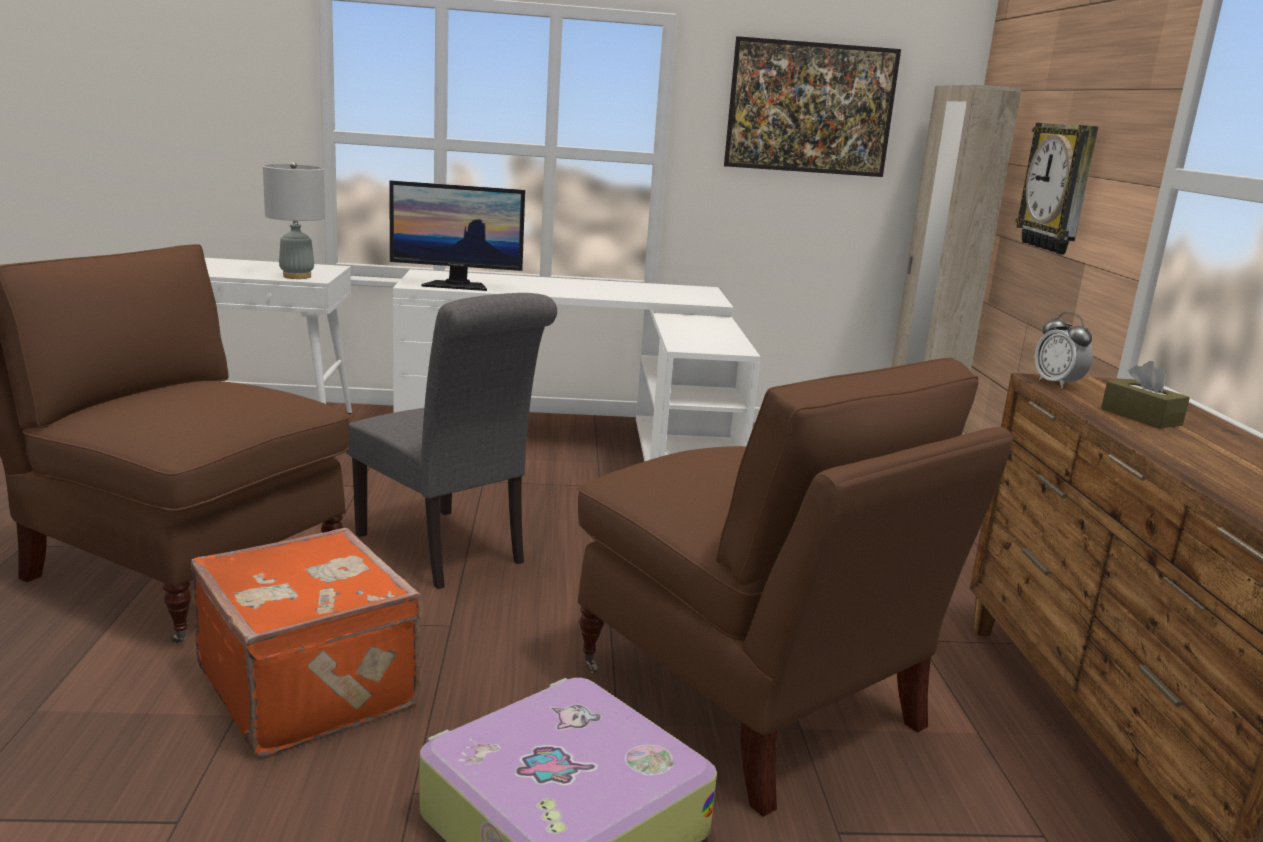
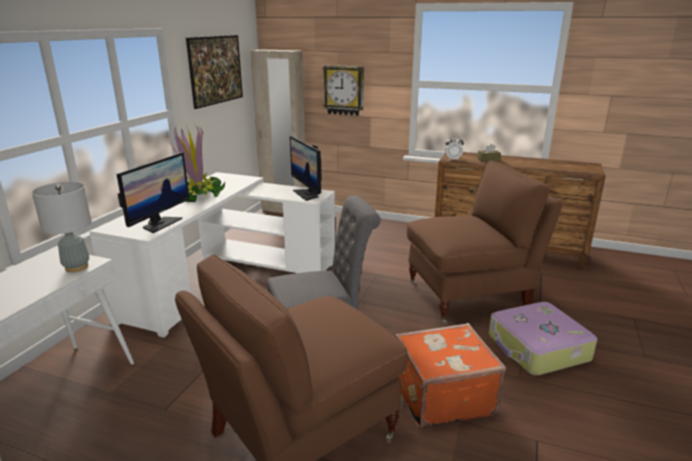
camera: 65 degrees left, 5 degrees up
none -> potted plant [166,124,225,202]
none -> monitor [290,136,322,201]

